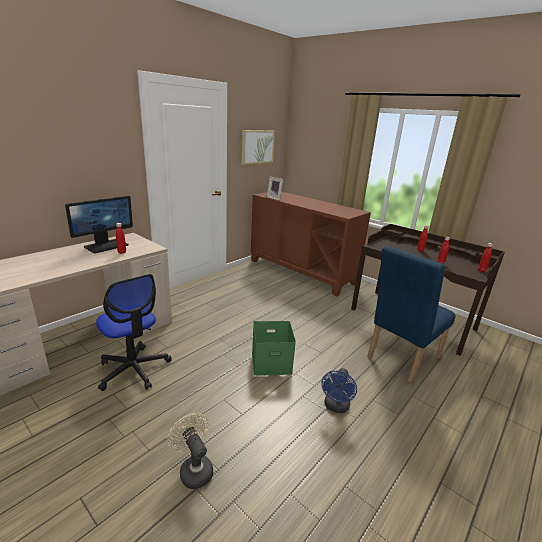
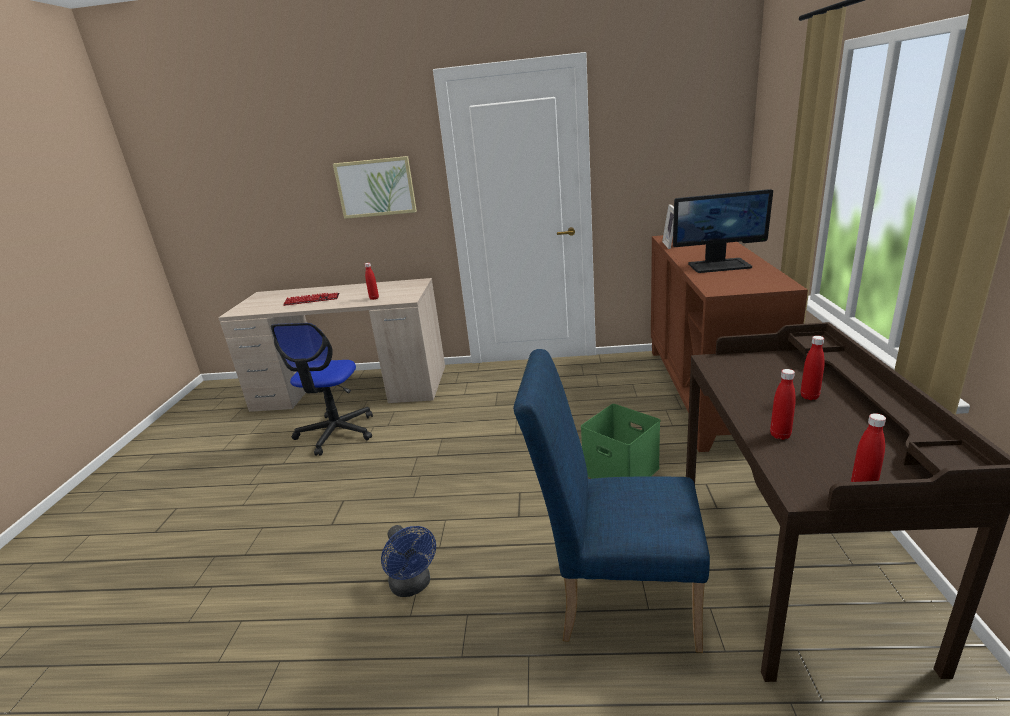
camera: 55 degrees right, 0 degrees up
monitor [65,196,133,253] -> monitor moved to [673,189,773,273]
beige fan [167,413,213,489] -> none
picture [242,130,275,165] -> picture moved to [333,156,417,219]
green storage box [252,321,296,376] -> green storage box moved to [581,404,660,479]
blue fan [321,368,357,413] -> blue fan turned 105 degrees counterclockwise [381,525,436,597]
none -> keyboard [283,293,339,306]

